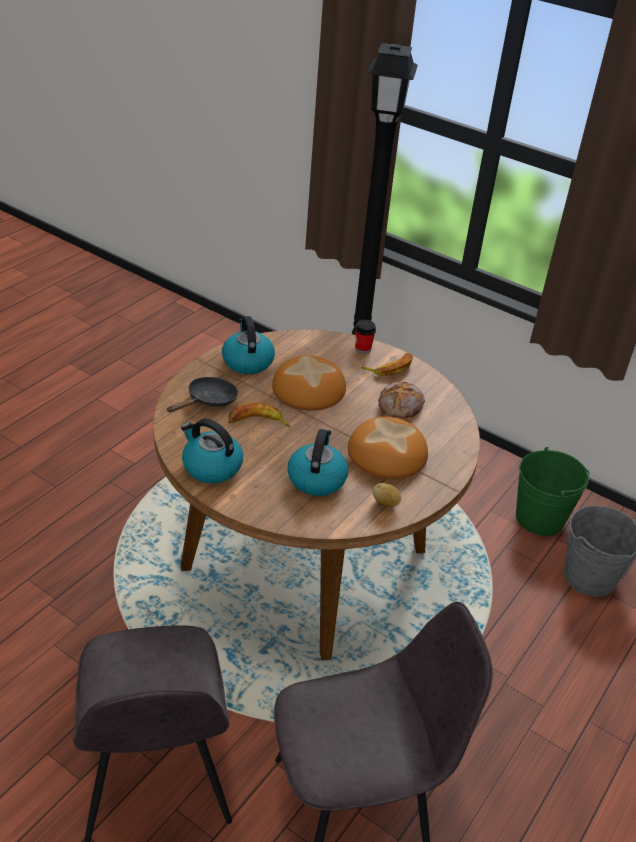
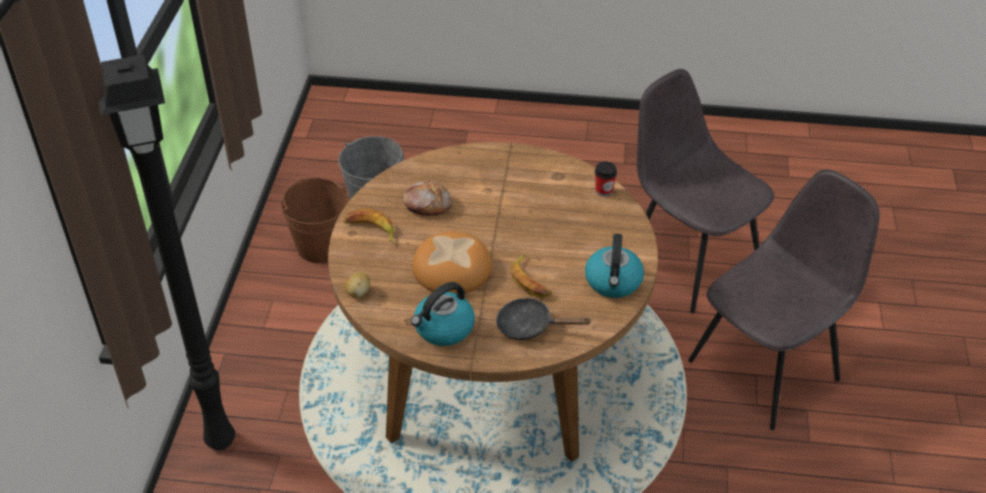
camera: 115 degrees left, 5 degrees up
kettle [287,429,348,496] -> none
bread [348,417,428,479] -> none
cup [355,320,376,354] -> cup moved to [595,161,617,197]
potato [373,483,401,508] -> potato moved to [345,272,370,298]
green bucket [516,447,590,536] -> brown bucket [281,177,349,263]

